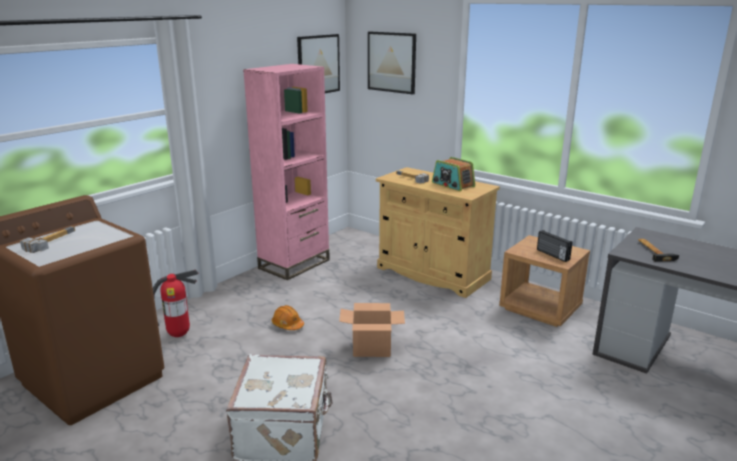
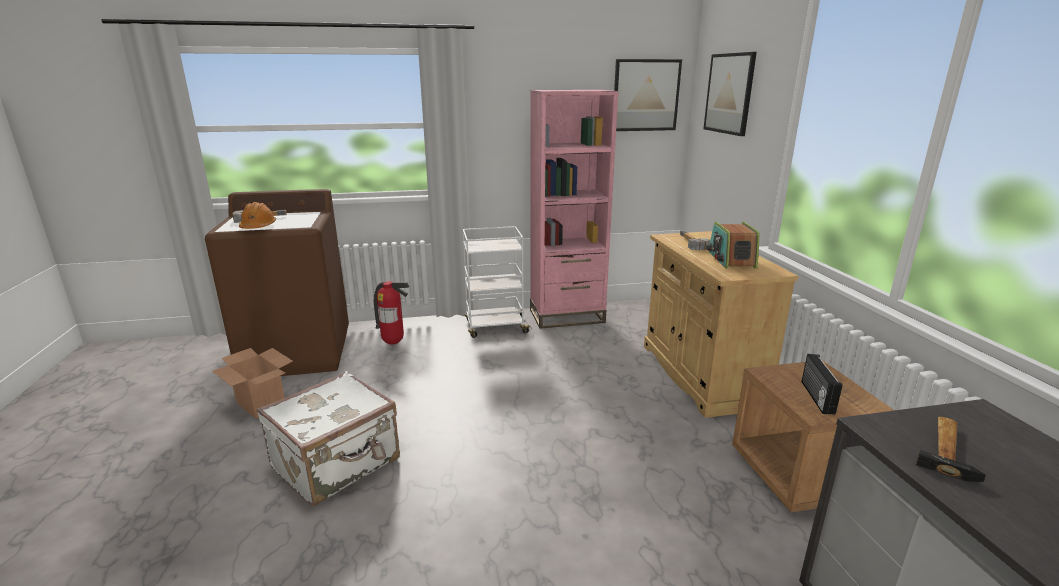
camera: 40 degrees right, 0 degrees up
orange hard hat [272,305,304,330] -> orange hard hat moved to [239,202,276,229]
cardboard box [339,303,405,357] -> cardboard box moved to [212,348,293,419]
none -> white cart [462,226,532,338]

